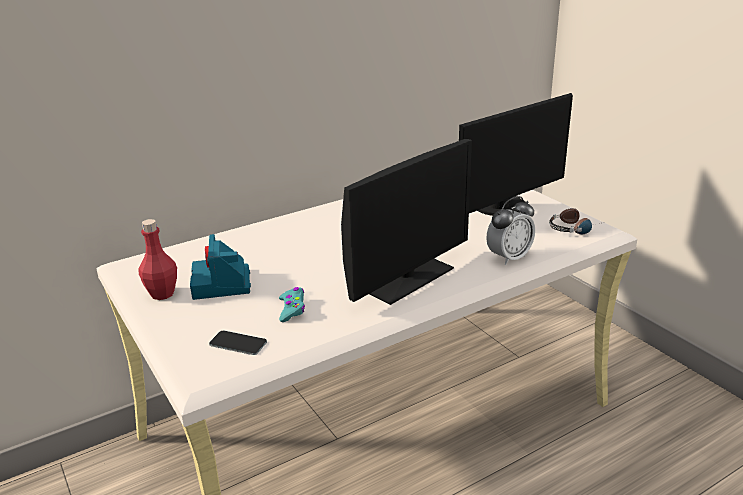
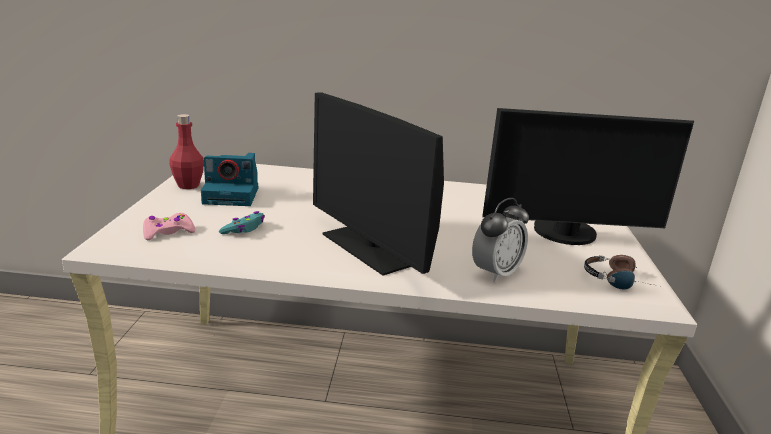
camera: 35 degrees right, 5 degrees down
camera [190,234,251,300] -> camera turned 120 degrees counterclockwise [201,153,258,206]
phone [209,331,267,355] -> pink game controller [143,213,195,240]
monitor [341,139,472,305] -> monitor turned 60 degrees clockwise [313,92,444,276]
alarm clock [486,196,535,265] -> alarm clock turned 45 degrees counterclockwise [472,198,529,283]

